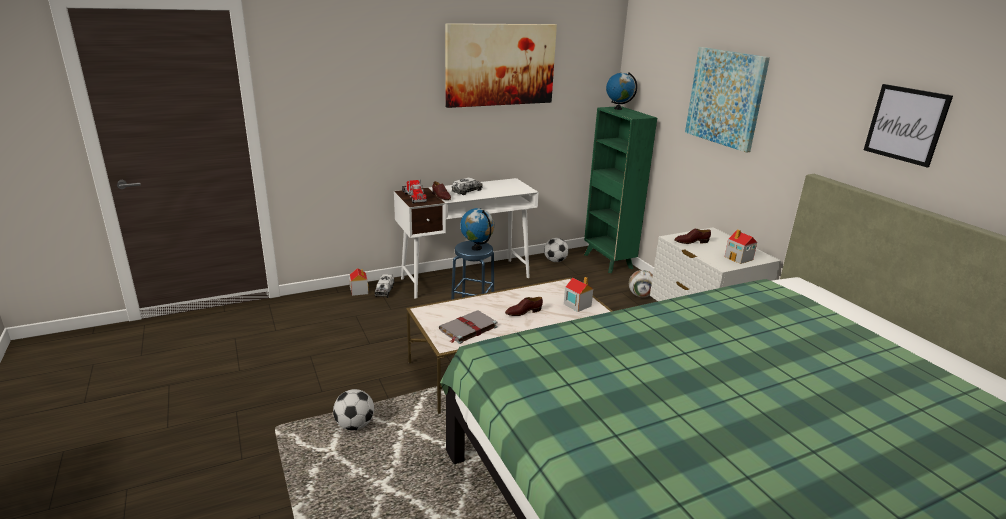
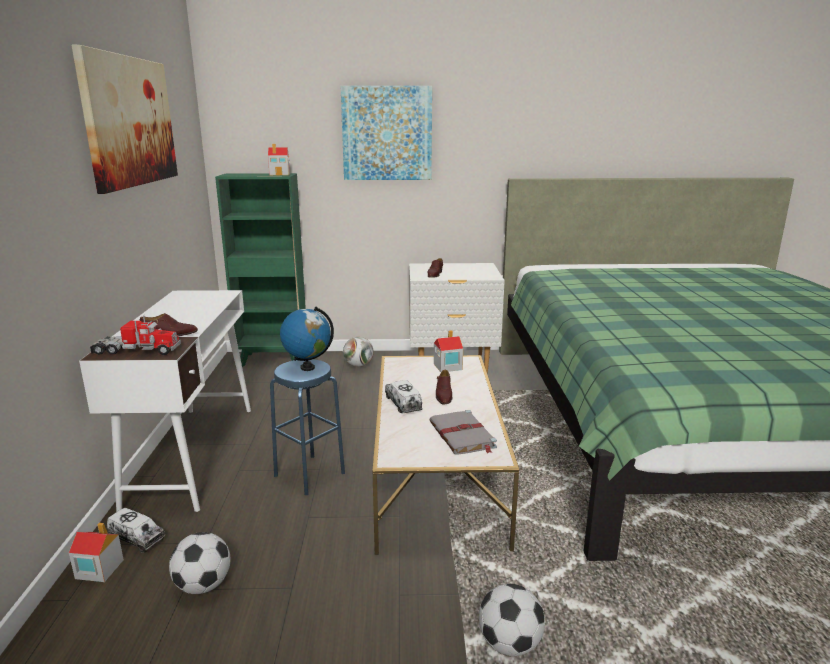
camera: 65 degrees left, 5 degrees down
toy truck [452,178,483,195] -> toy truck moved to [385,380,423,413]
football [544,238,569,262] -> football moved to [169,532,231,594]
globe [606,72,637,110] -> none
toy house [725,229,757,264] -> toy house moved to [268,144,290,175]
picture [864,84,953,168] -> none

